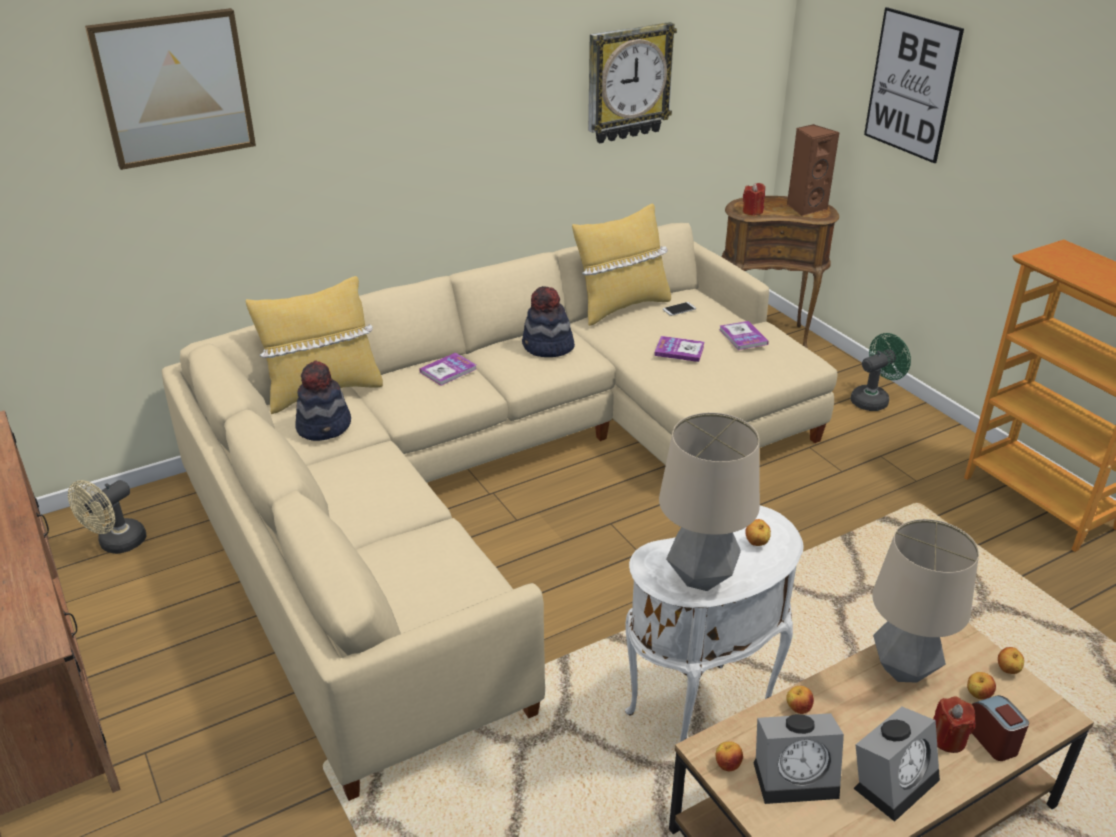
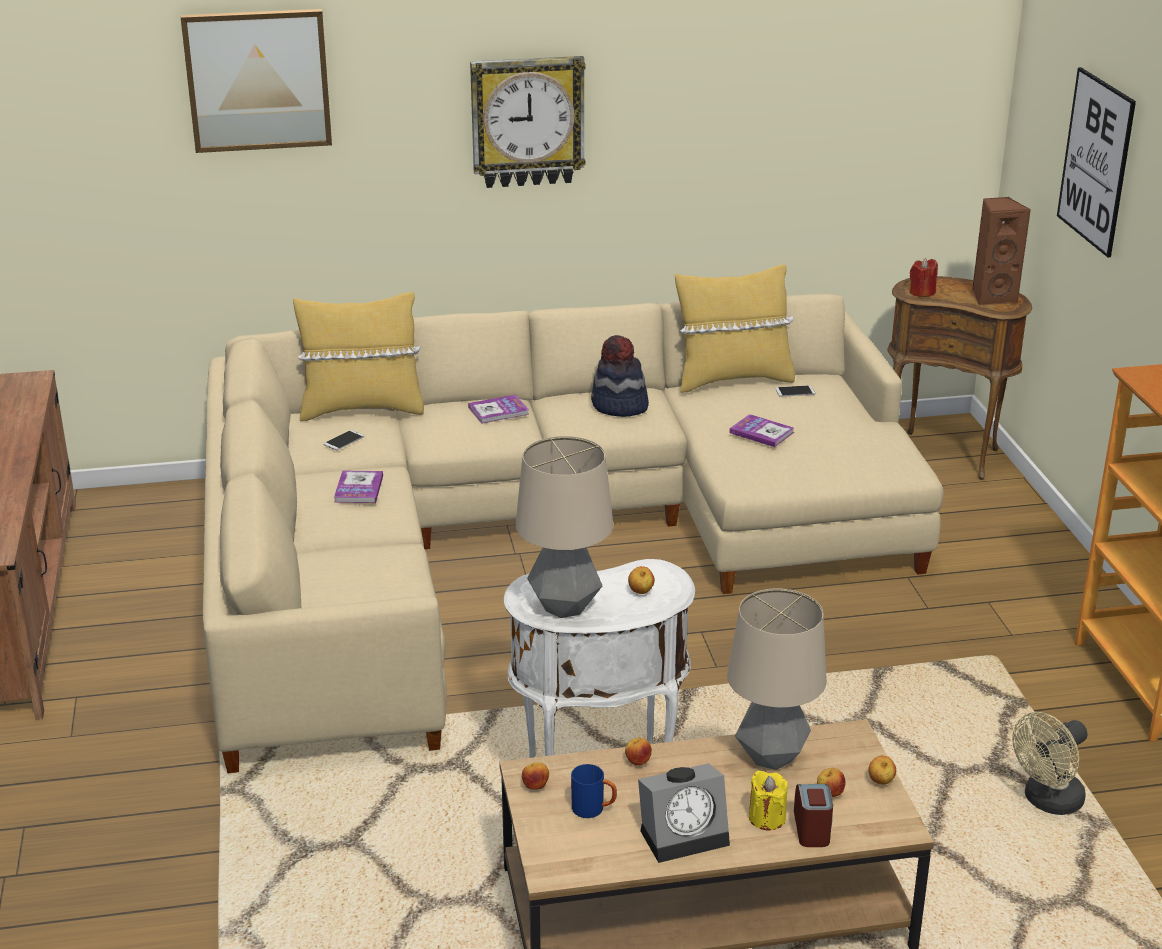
camera: 20 degrees right, 5 degrees down
beige fan [68,480,146,554] -> beige fan moved to [1012,712,1088,815]
hat [295,360,351,441] -> phone [324,430,364,450]
wall clock [588,22,677,143] -> wall clock moved to [470,56,586,188]
book [720,321,769,350] -> book moved to [334,470,383,503]
alarm clock [753,713,844,804] -> blue mug [571,764,617,818]
green fan [850,333,911,411] -> none
red candle [933,696,976,753] -> yellow candle [749,770,788,830]

